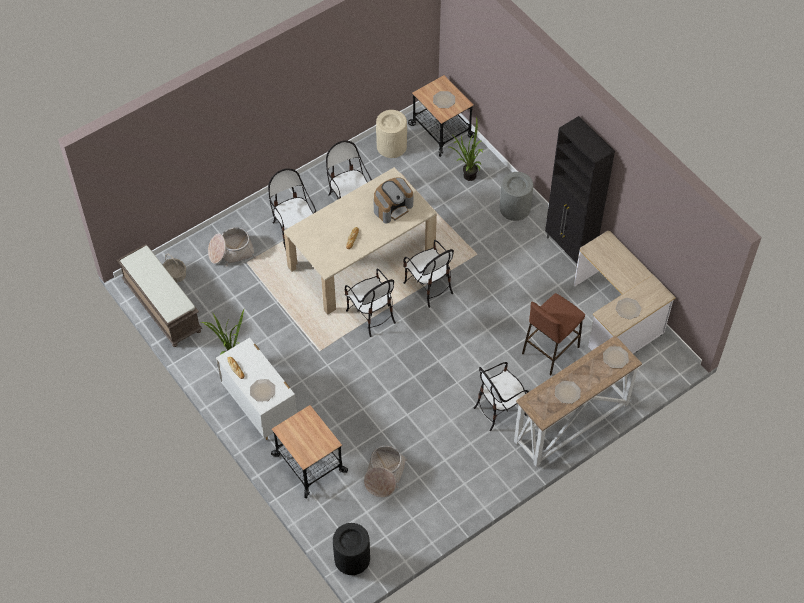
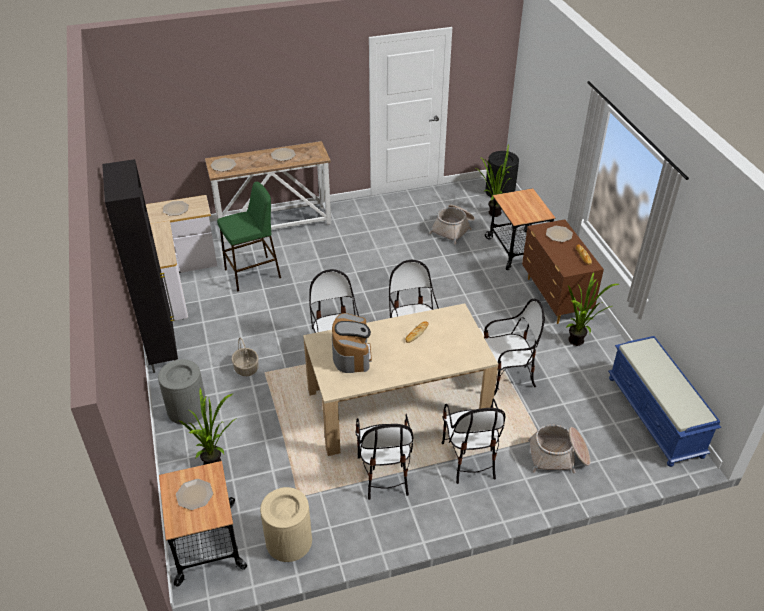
camera: 160 degrees left, 15 degrees down
brown bench [117,244,202,347] -> blue bench [608,336,721,467]
basket [163,254,186,283] -> basket moved to [231,337,259,376]
white dresser [216,338,297,440] -> brown dresser [522,219,604,324]
coffee machine [373,177,413,223] -> coffee machine turned 105 degrees clockwise [332,313,372,373]
chair [473,362,529,431] -> chair moved to [484,299,545,396]
brown stool [522,293,585,375] -> green stool [217,182,281,292]
none -> potted plant [476,144,512,217]

